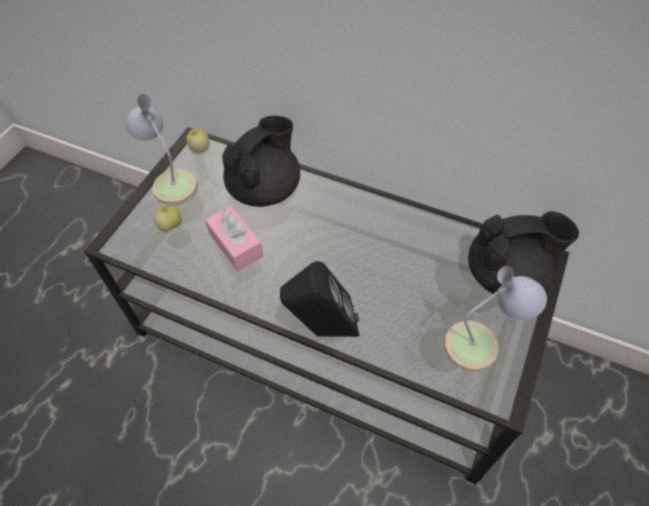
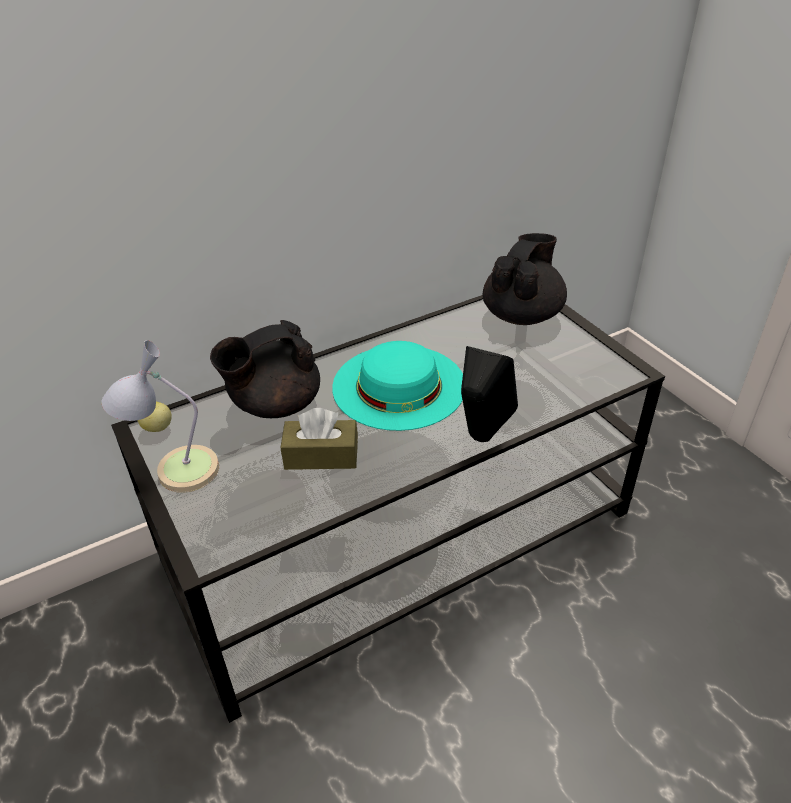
camera: 55 degrees left, 15 degrees down
apple [154,205,181,231] -> none
pink tissue box [205,206,263,271] -> brown tissue box [280,408,358,470]
black teapot [222,116,300,207] -> black teapot turned 105 degrees counterclockwise [210,320,320,418]
table lamp [444,266,547,372] -> none
none -> turquoise hat [332,341,463,431]

